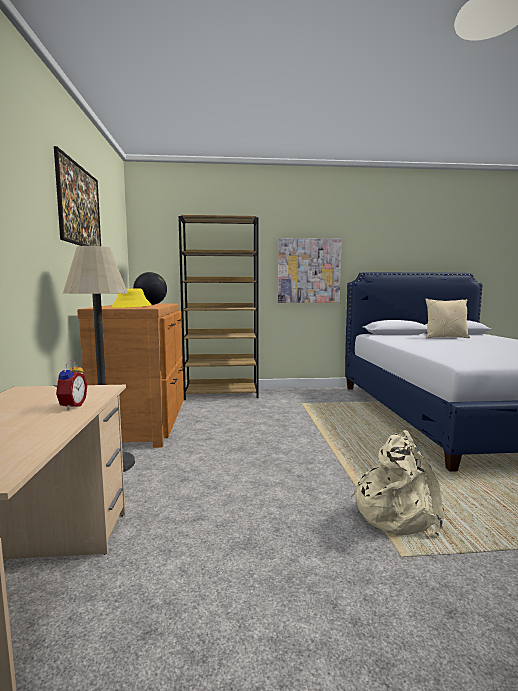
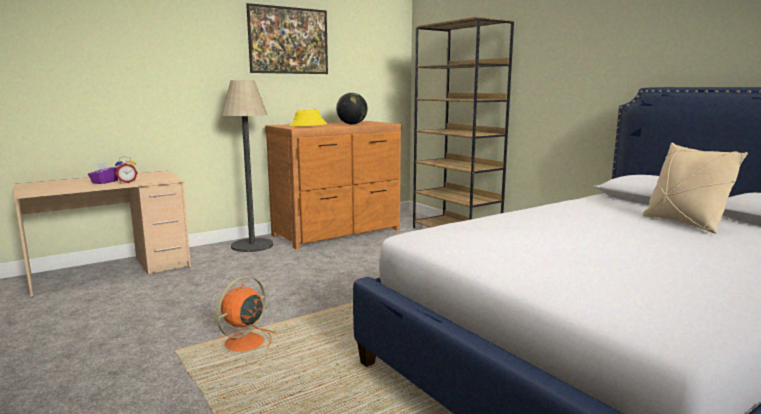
camera: 60 degrees right, 5 degrees up
picture [278,238,341,303] -> none
beige backpack [351,430,444,538] -> orange fan [216,276,276,358]
none -> purple tissue box [88,162,118,184]

